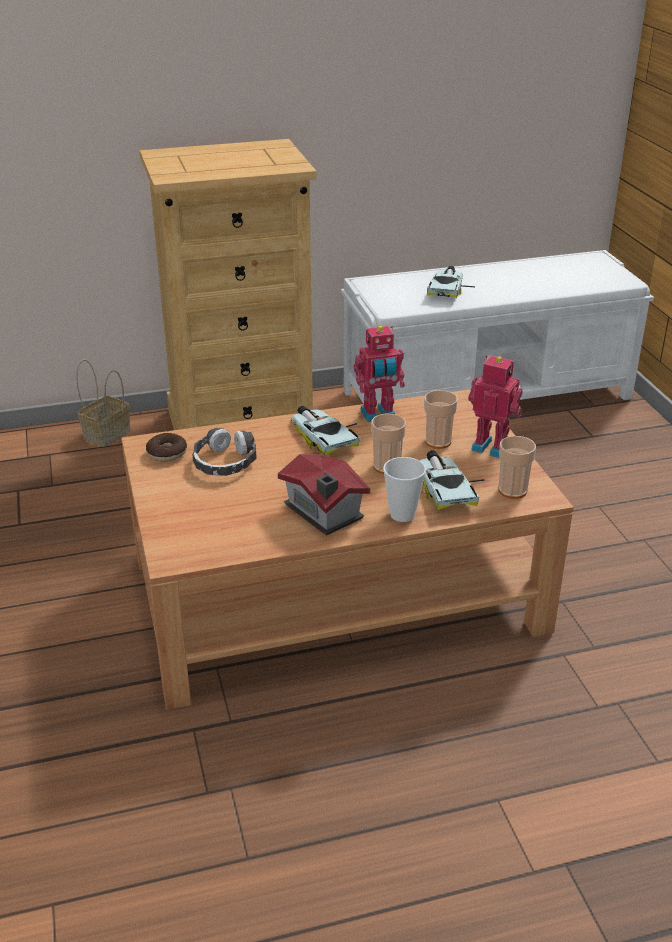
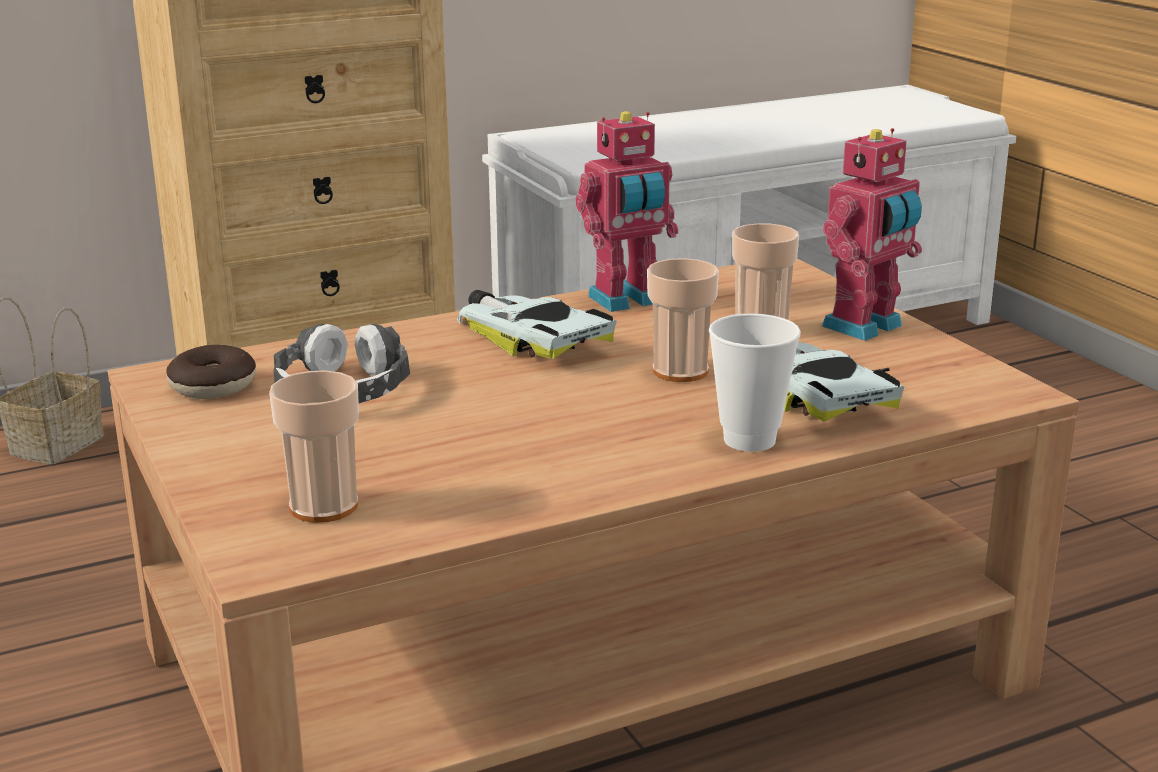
camera: 10 degrees left, 10 degrees down
toy house [278,454,370,536] -> none
toy car [427,266,475,298] -> none
toy robot [468,355,522,458] -> toy robot turned 120 degrees clockwise [822,128,922,341]
cup [499,436,536,499] -> cup moved to [269,370,359,523]

